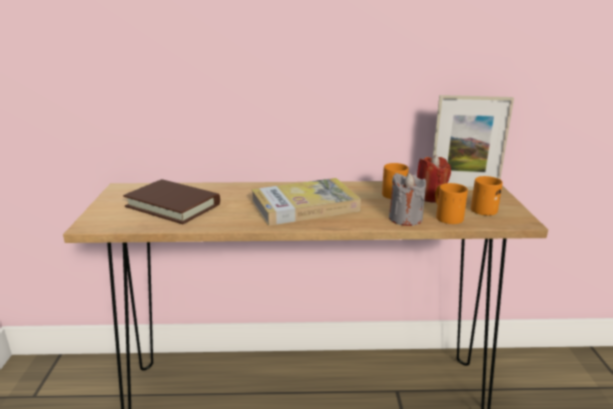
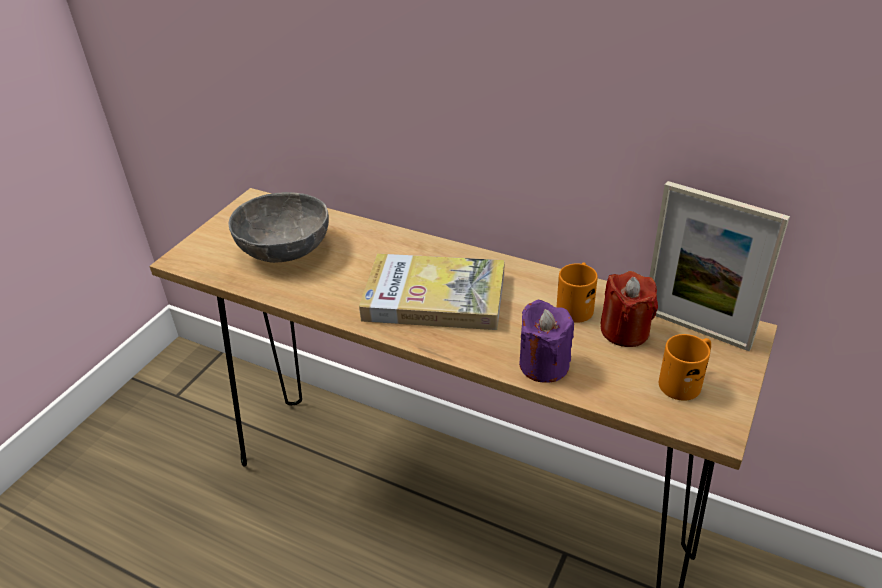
camera: 30 degrees right, 15 degrees up
brown book [123,179,220,224] -> grey bowl [228,192,329,263]
grey candle [389,173,426,226] -> purple candle [519,300,574,383]
orange mug [435,183,468,224] -> none

